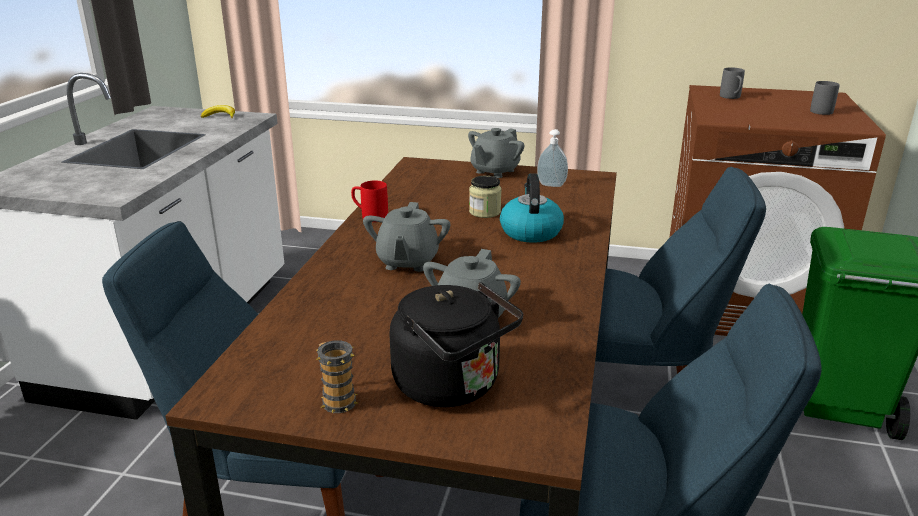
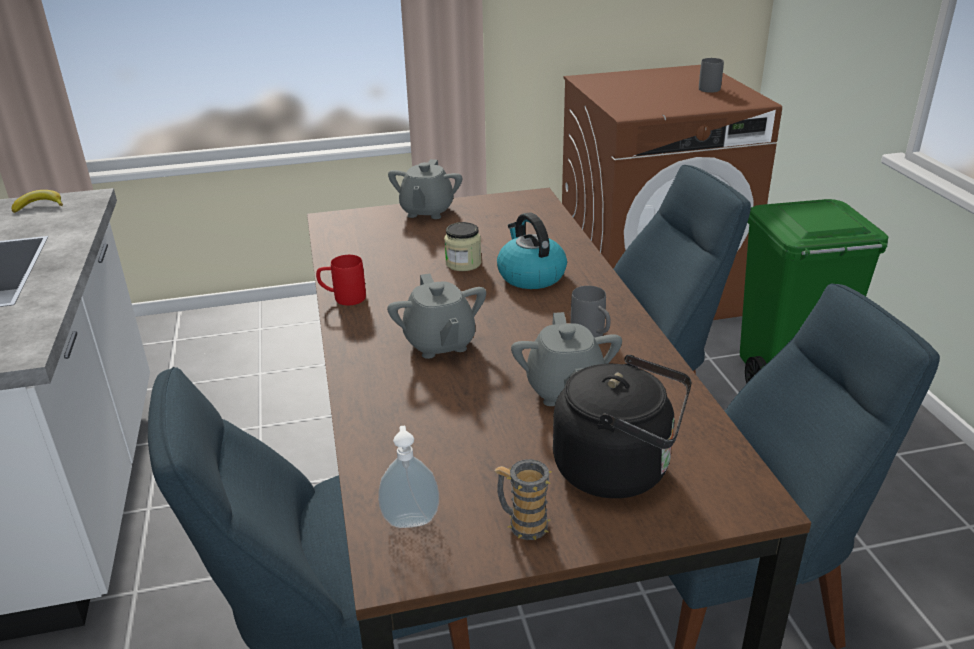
camera: 25 degrees left, 5 degrees up
soap dispenser [537,129,568,187] -> soap dispenser moved to [378,426,439,528]
grey mug [720,67,745,99] -> grey mug moved to [571,286,610,338]

